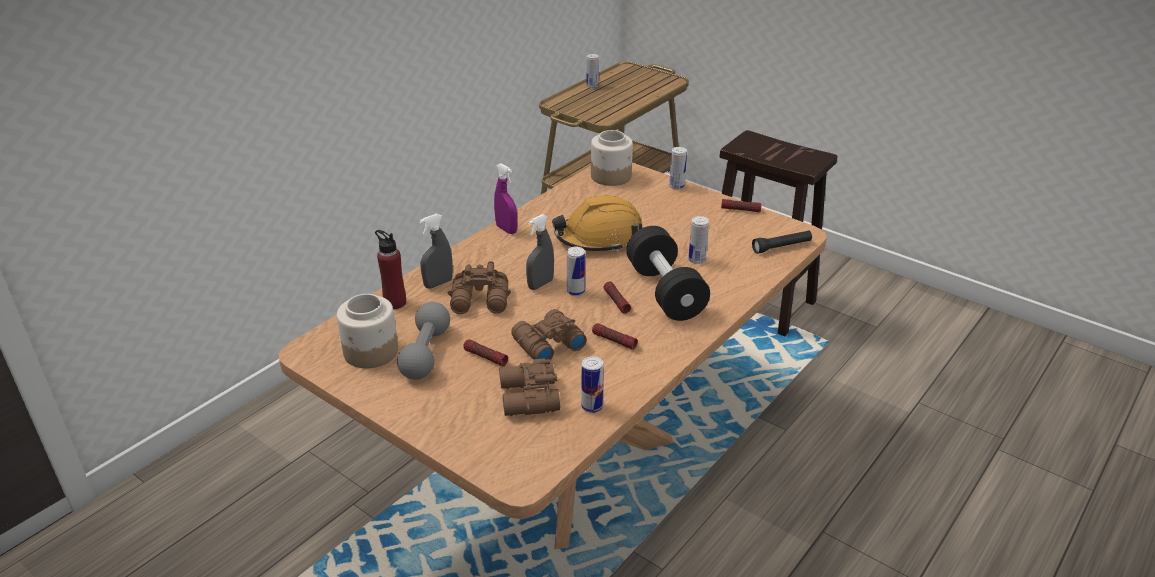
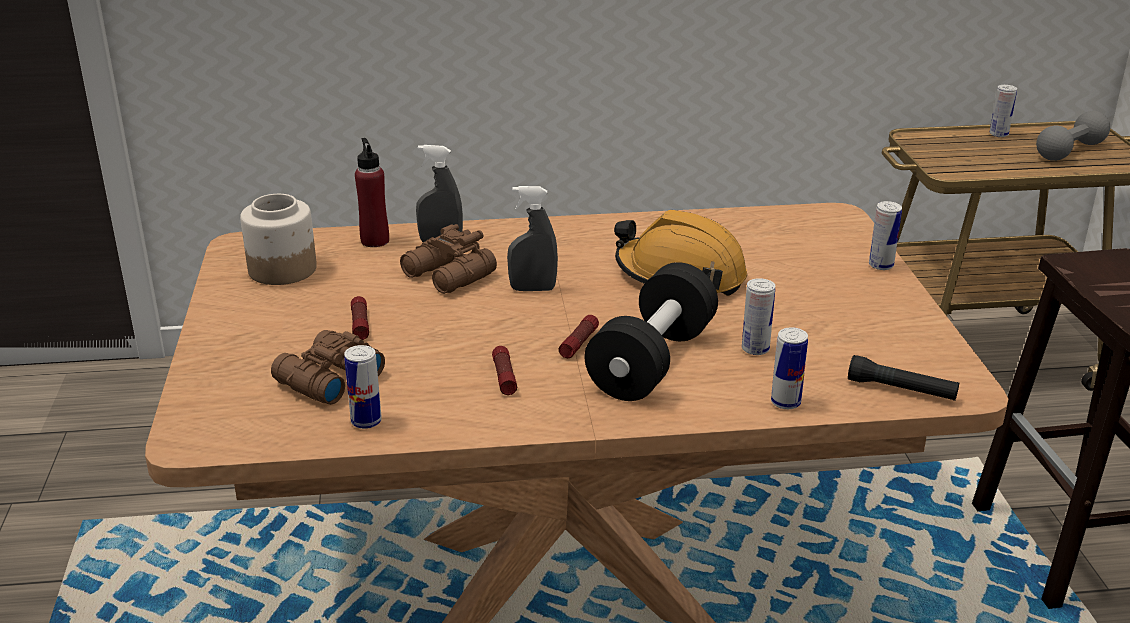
camera: 45 degrees right, 5 degrees down
grey dumbbell [397,302,450,380] -> grey dumbbell moved to [1036,111,1110,161]
purple spray bottle [494,163,517,234] -> none
brown binoculars [511,309,587,360] -> none
can [567,247,585,296] -> can moved to [771,327,808,409]
jar [591,130,633,186] -> none
flashlight [721,199,762,212] -> none

